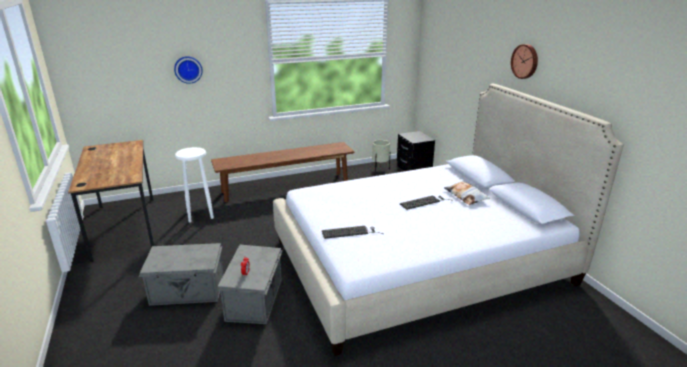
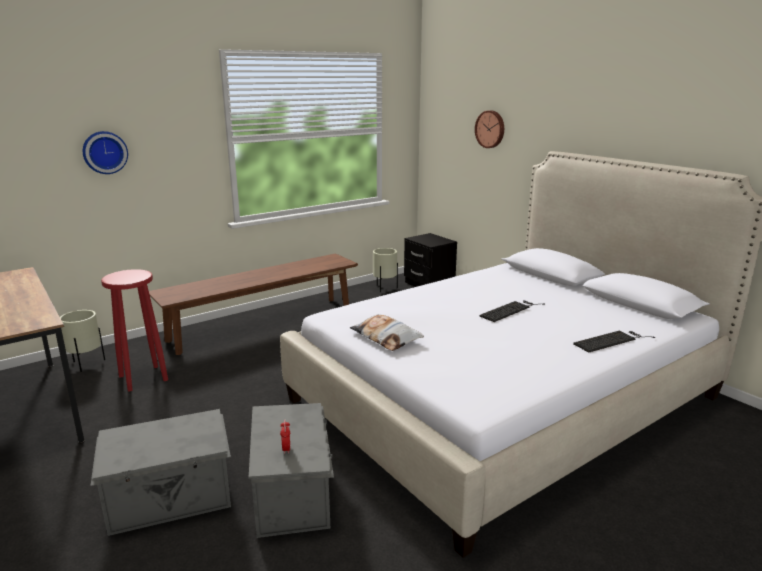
camera: 15 degrees left, 5 degrees down
white stool [175,147,214,223] -> red stool [101,269,168,391]
keyboard [322,226,383,239] -> keyboard moved to [573,331,655,352]
pillow [444,181,490,205] -> pillow moved to [350,314,424,351]
wall clock [511,44,538,79] -> wall clock moved to [475,110,504,148]
none -> beige planter [60,310,105,372]

